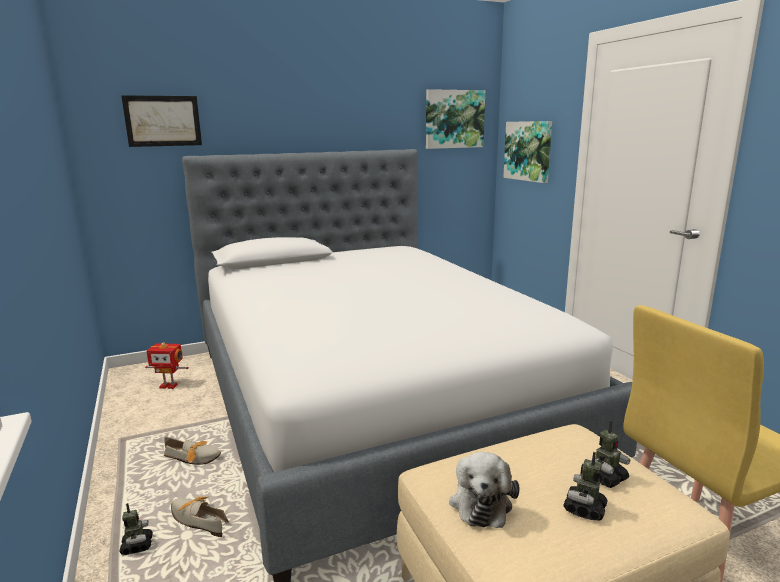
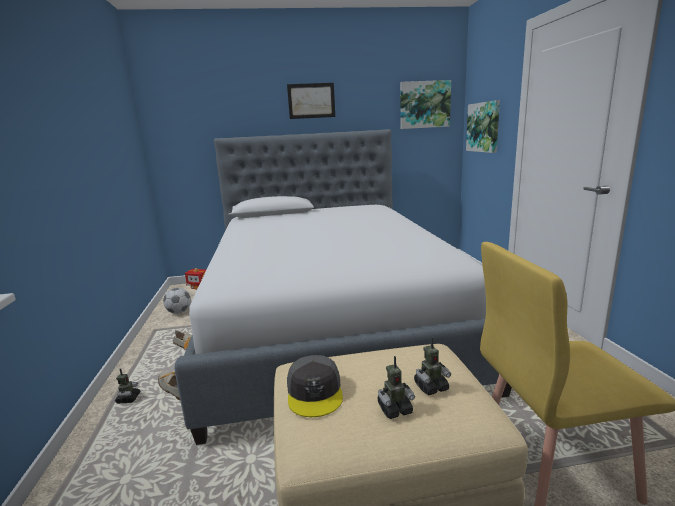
camera: 15 degrees right, 0 degrees up
picture [121,95,202,147] -> picture moved to [287,83,335,119]
plush toy [449,452,520,528] -> grey cap [287,355,343,417]
toy robot [563,452,608,520] -> toy robot turned 150 degrees counterclockwise [377,356,415,419]
none -> football [163,288,191,314]

